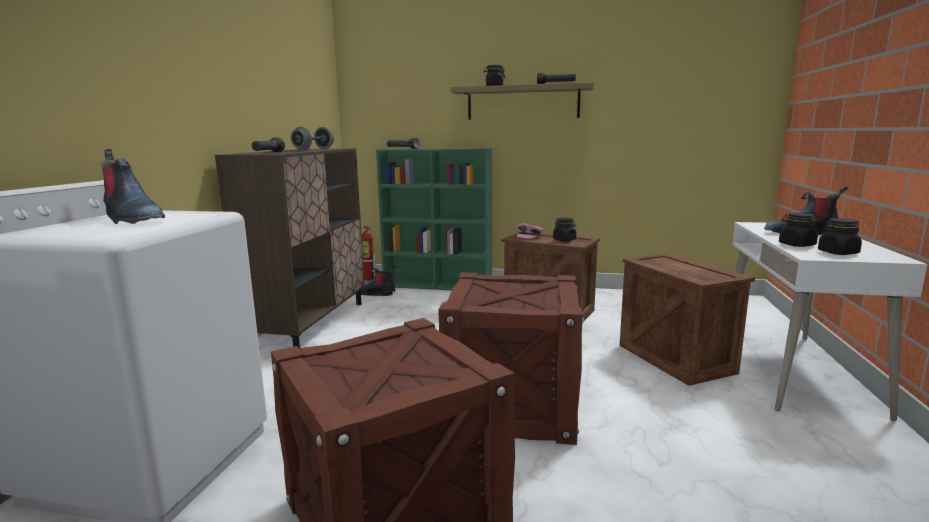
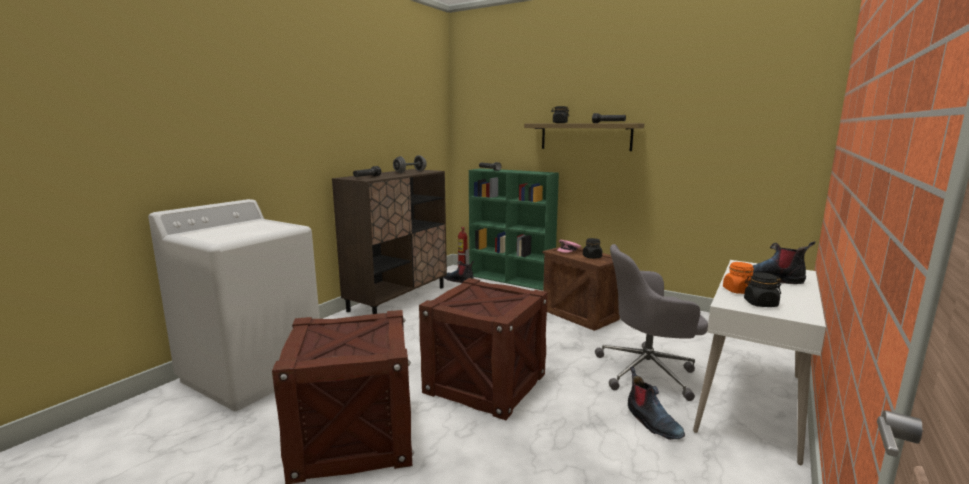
camera: 20 degrees right, 0 degrees up
boot [101,149,165,224] -> boot moved to [628,366,685,440]
crate [620,253,755,386] -> grey office chair [595,244,708,401]
black jar [779,213,819,247] -> orange jar [723,262,754,294]

